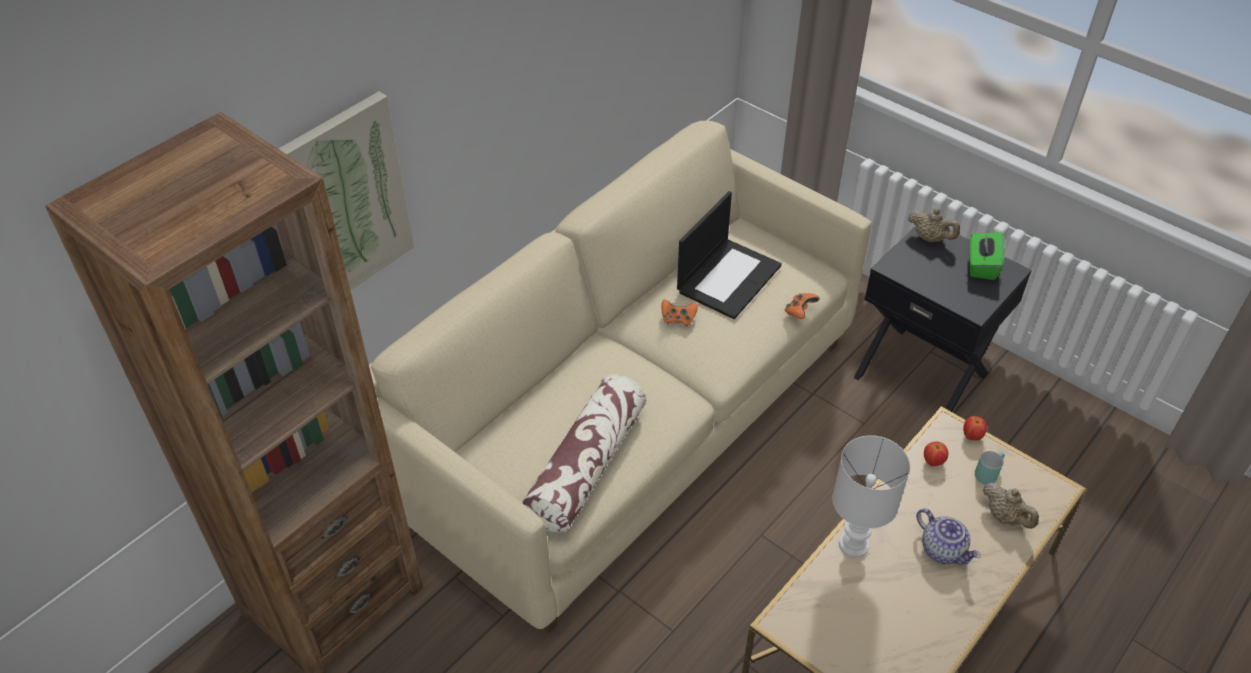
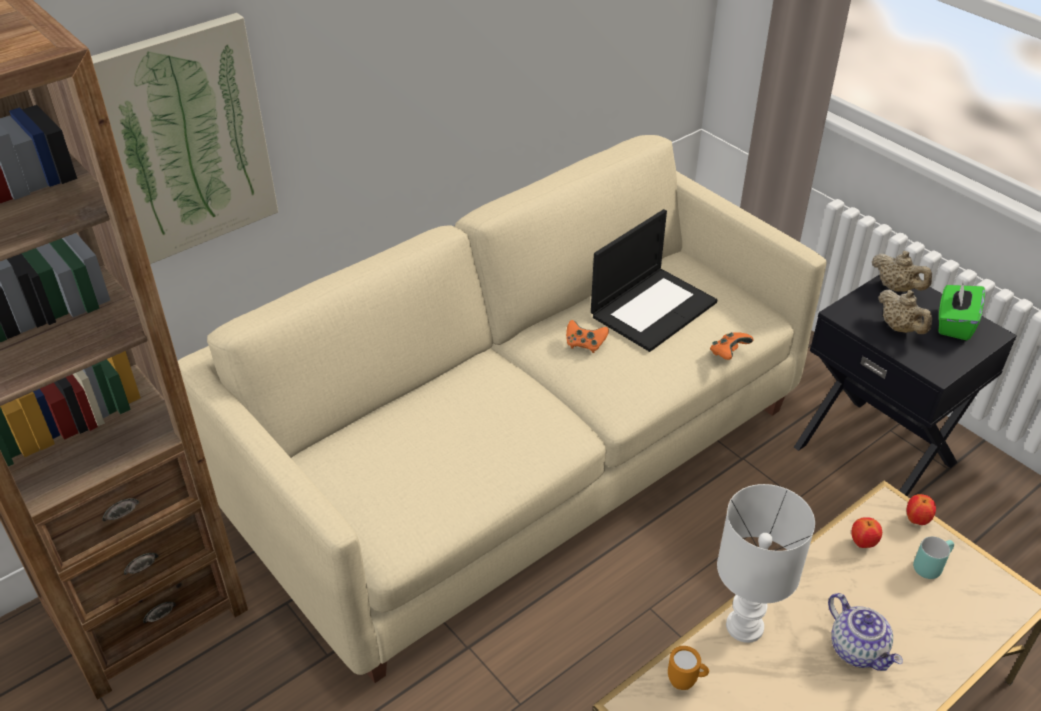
camera: 10 degrees right, 5 degrees down
pillow [522,374,647,532] -> none
beige teapot [983,483,1039,529] -> beige teapot moved to [878,290,933,334]
none -> orange mug [668,646,709,690]

